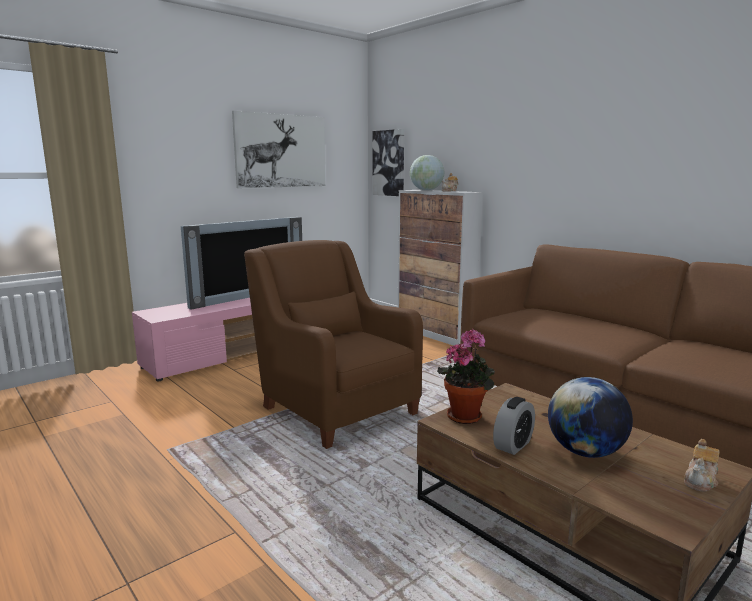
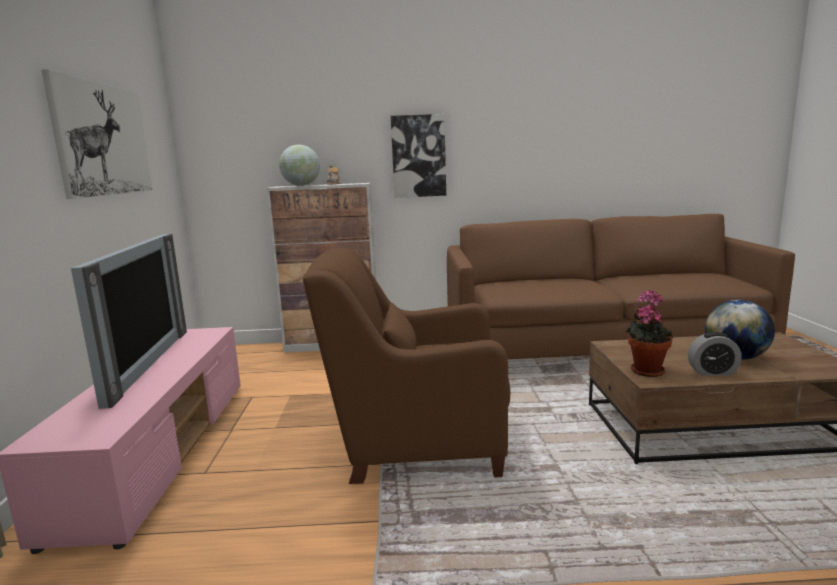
camera: 50 degrees left, 0 degrees up
picture [372,129,404,196] -> picture moved to [391,114,446,198]
alarm clock [493,397,535,455] -> alarm clock turned 105 degrees clockwise [688,332,742,376]
teapot [684,439,719,492] -> none

